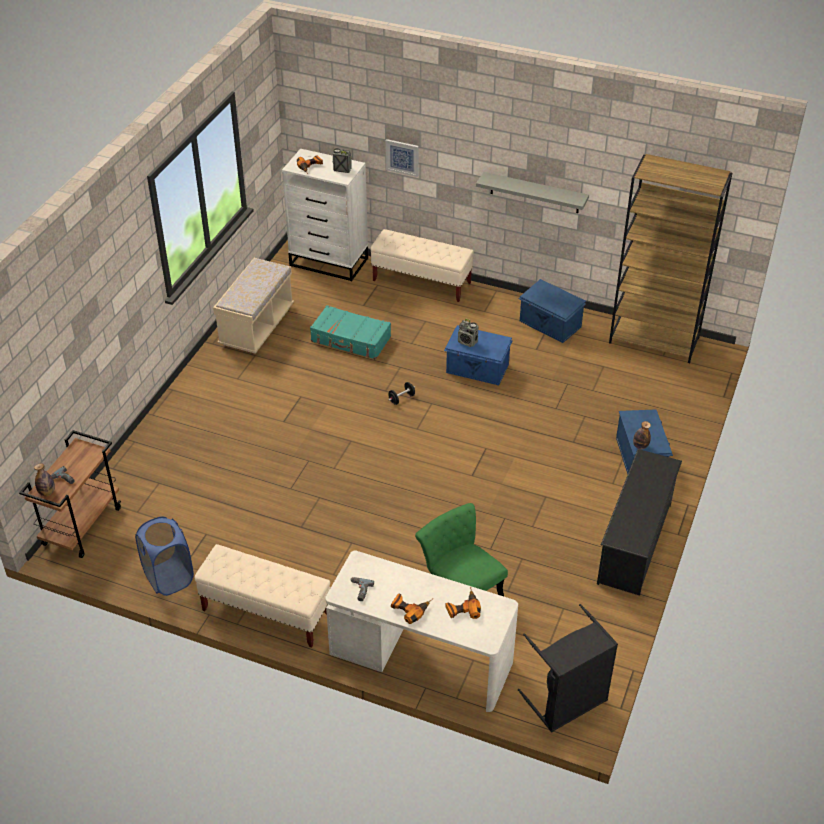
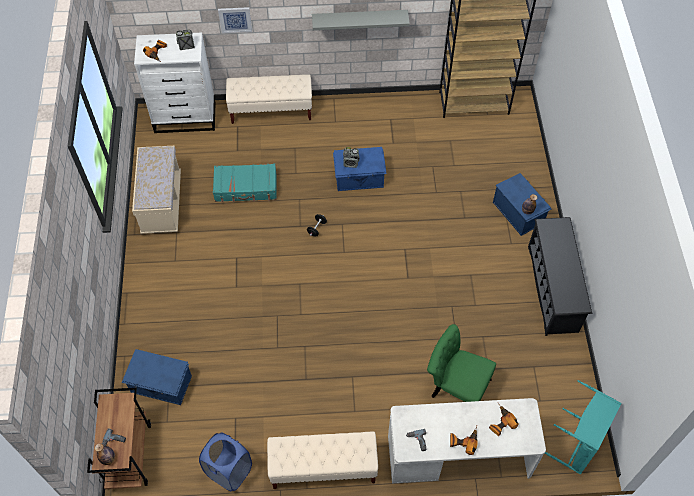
camera: 25 degrees left, 15 degrees up
blue storage box [518,279,586,343] -> blue storage box moved to [122,349,192,405]
black laundry basket [518,604,618,732] -> turquoise laundry basket [545,380,622,475]

